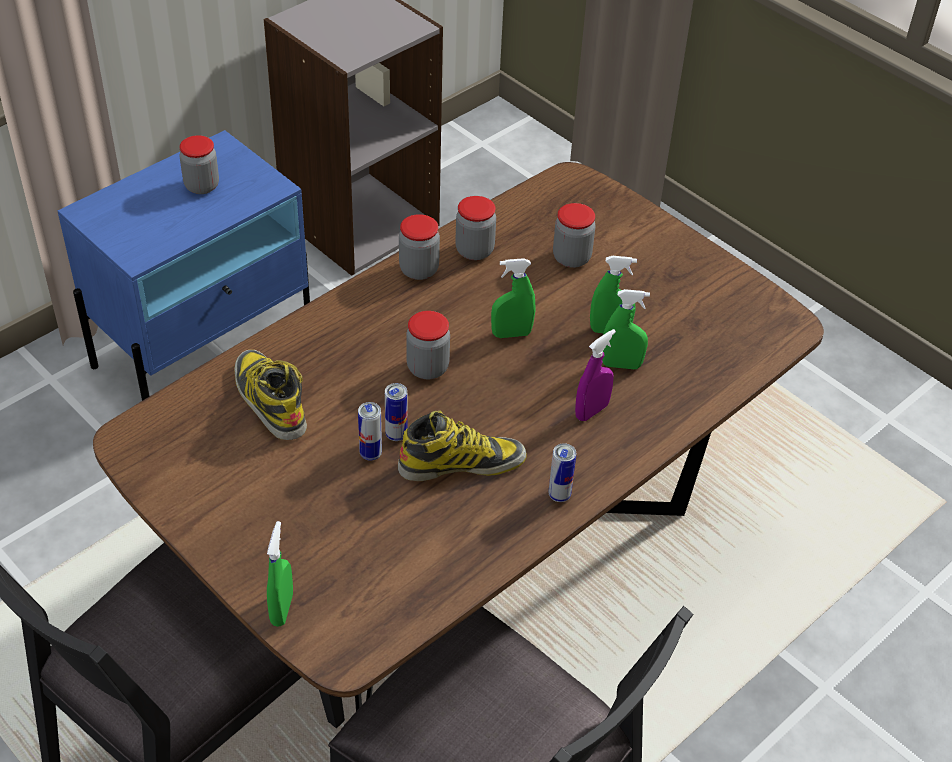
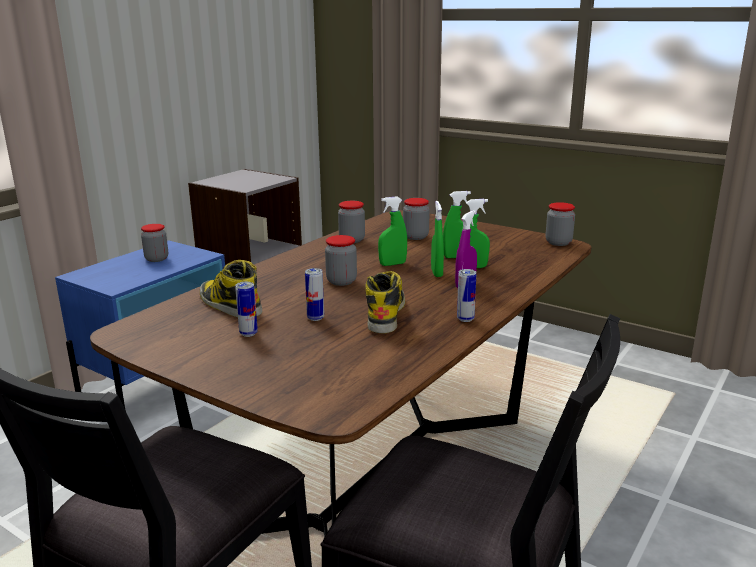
camera: 10 degrees left, 25 degrees down
green spray bottle [267,521,293,627] -> green spray bottle moved to [431,201,444,277]
can [385,383,408,441] -> can moved to [235,282,258,337]
boot [398,410,527,481] -> boot turned 60 degrees counterclockwise [365,271,405,334]
jar [399,214,440,280] -> jar moved to [545,202,575,246]

